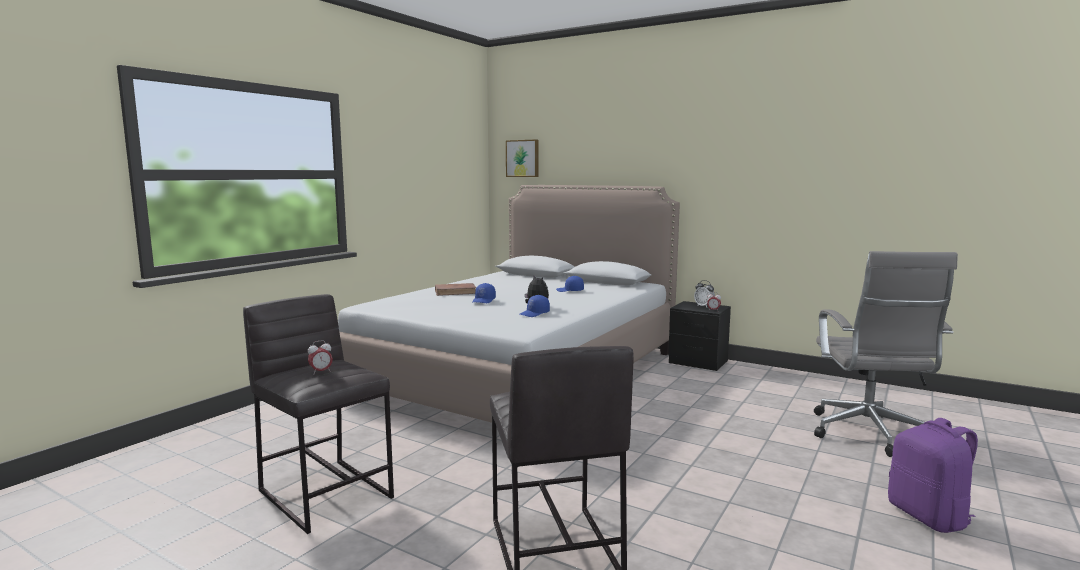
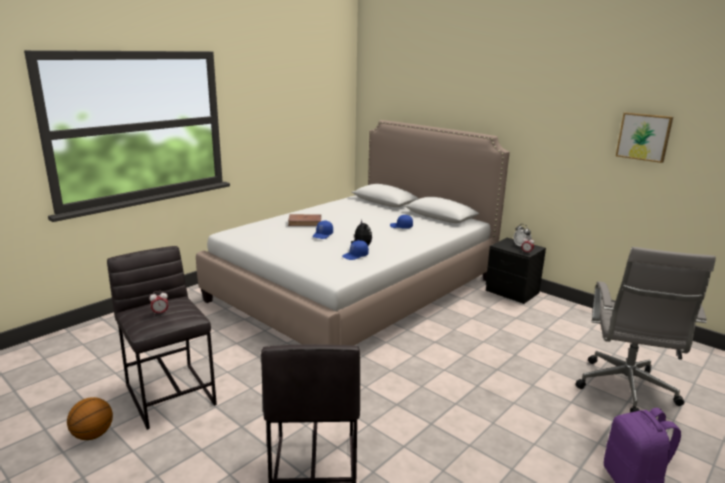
camera: 10 degrees right, 10 degrees up
picture [506,140,538,177] -> picture moved to [616,112,673,163]
none -> basketball [67,397,113,440]

